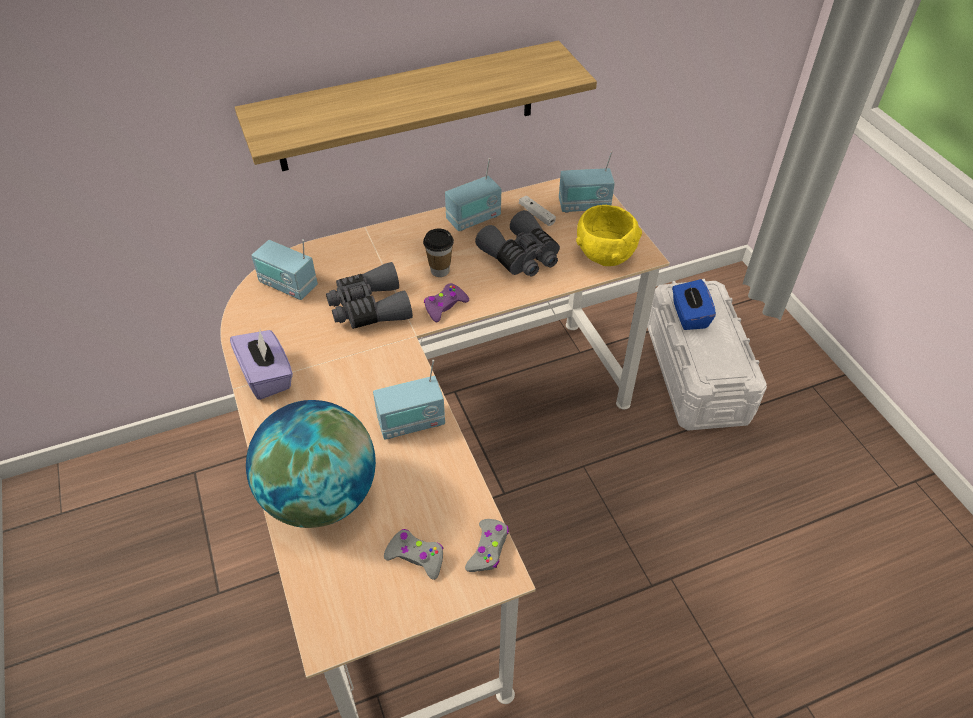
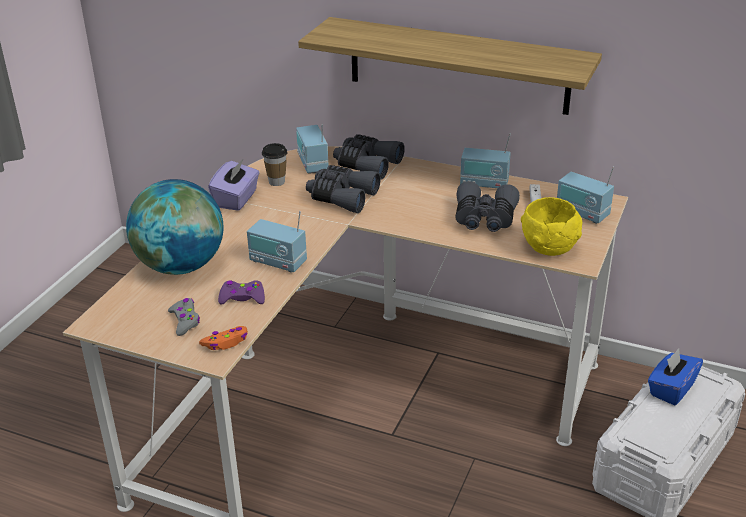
camera: 45 degrees right, 15 degrees down
cup [423,229,454,277] -> cup moved to [262,143,288,186]
purple game controller [424,283,469,322] -> purple game controller moved to [218,280,265,305]
grey game controller [465,519,509,572] -> orange game controller [199,326,248,350]
none -> grey binoculars [333,134,405,180]

